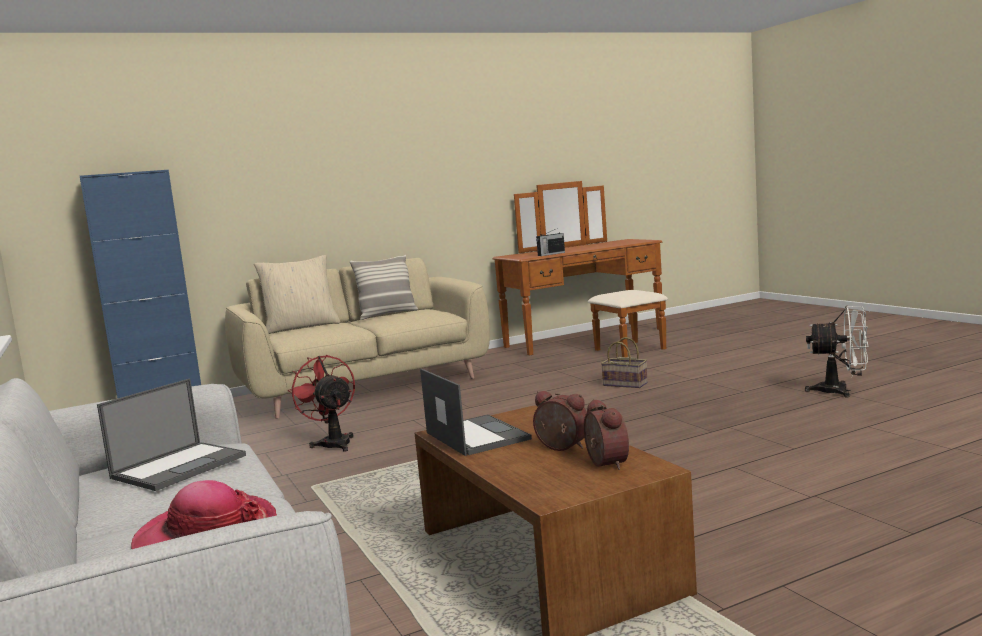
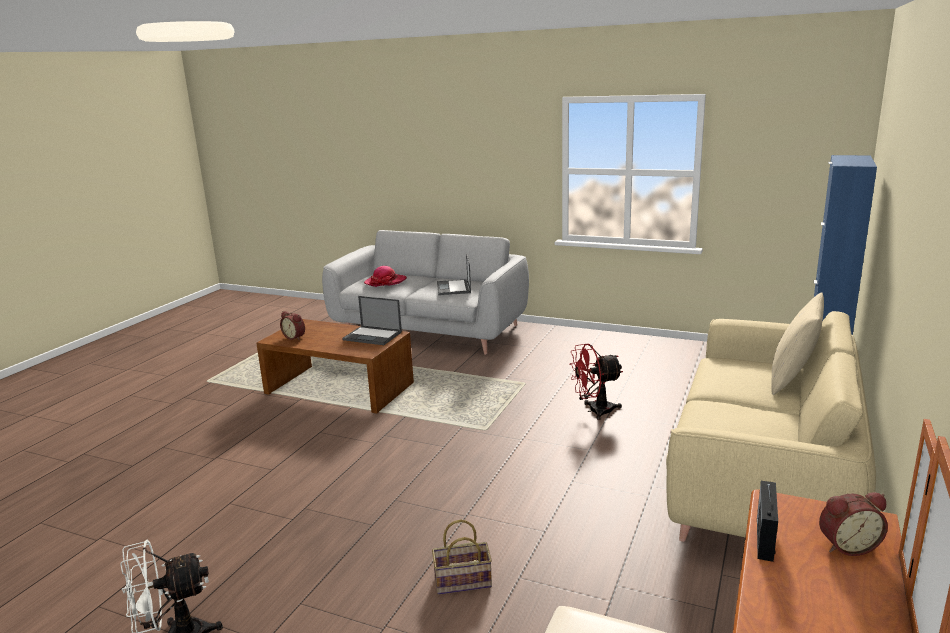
camera: 140 degrees right, 10 degrees up
red fan [288,355,355,452] -> red fan turned 150 degrees clockwise [570,343,623,420]
pillow [350,255,418,320] -> none
alarm clock [533,391,587,451] -> alarm clock moved to [819,492,888,556]

